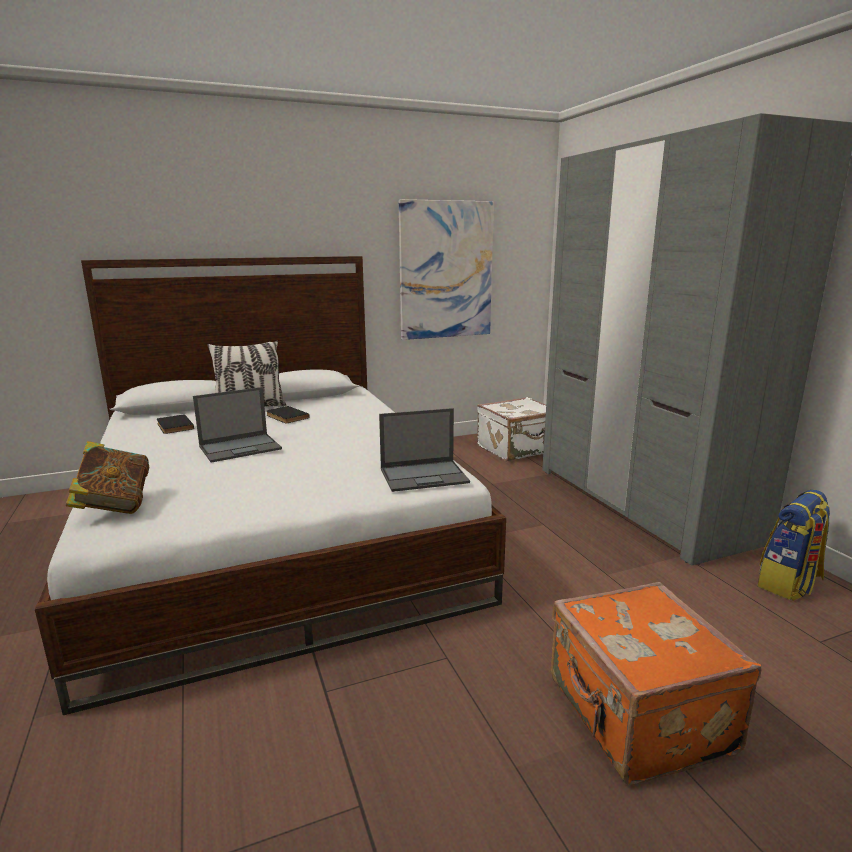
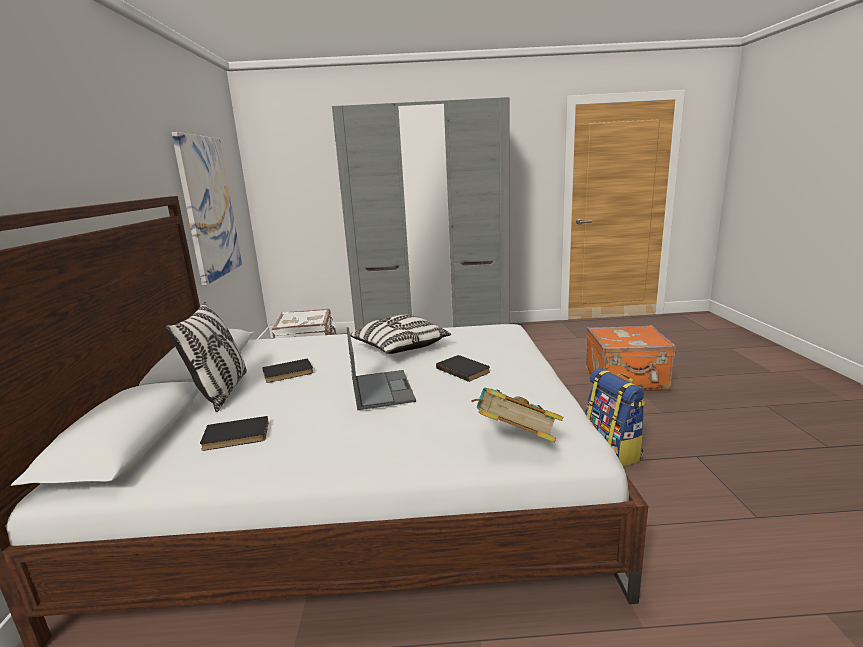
camera: 70 degrees left, 0 degrees up
laptop [379,408,470,492] -> none
backpack [757,489,830,601] -> backpack moved to [585,368,646,466]
none -> pillow [350,314,451,354]
none -> black book [436,355,490,382]

